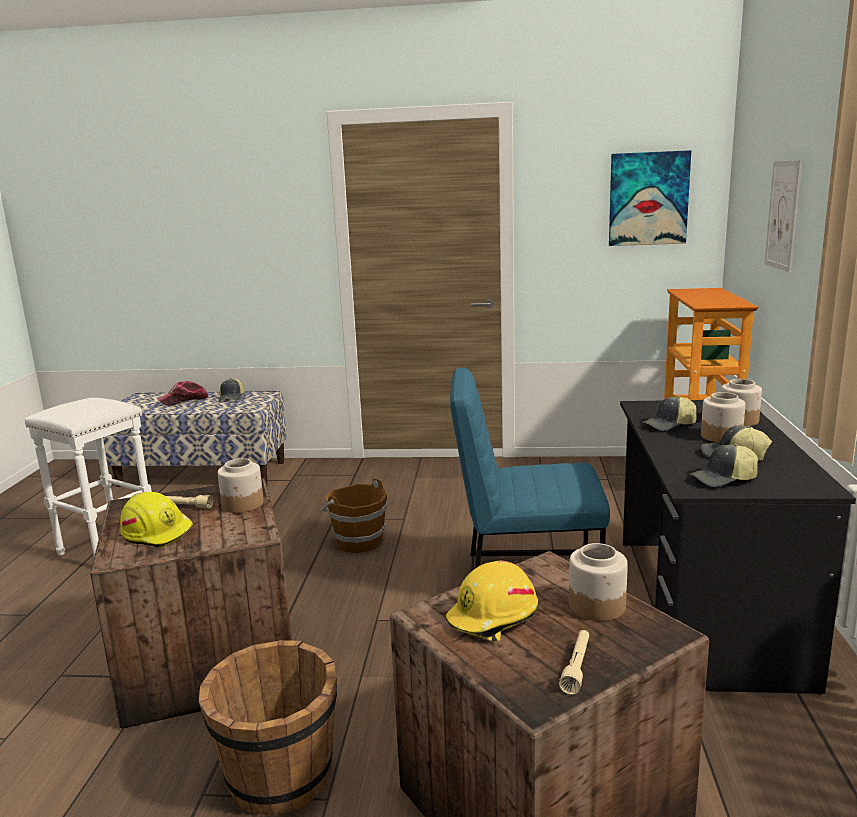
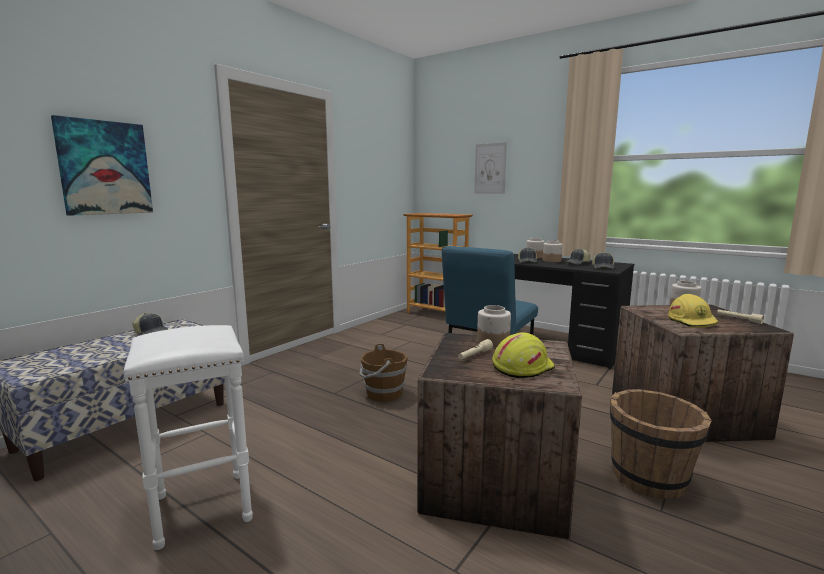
camera: 60 degrees left, 5 degrees down
cap [157,381,208,406] -> none
picture [609,150,691,246] -> picture moved to [51,115,153,216]

